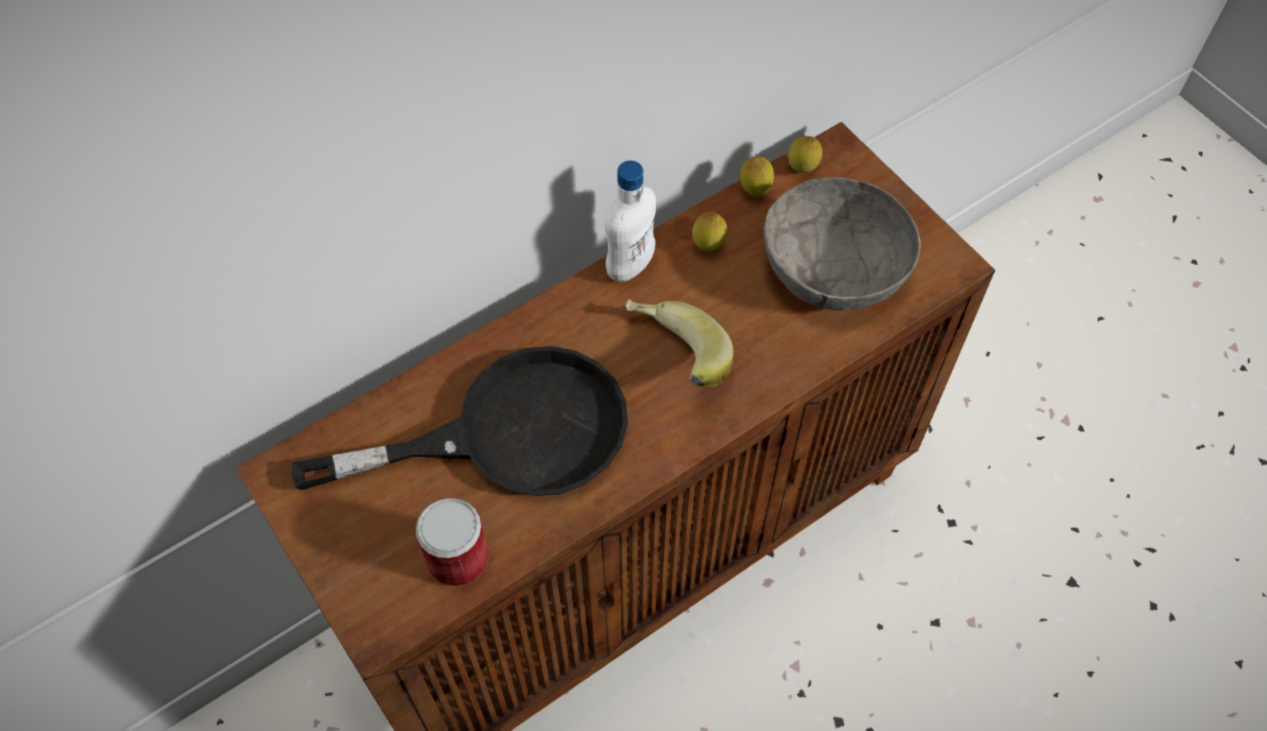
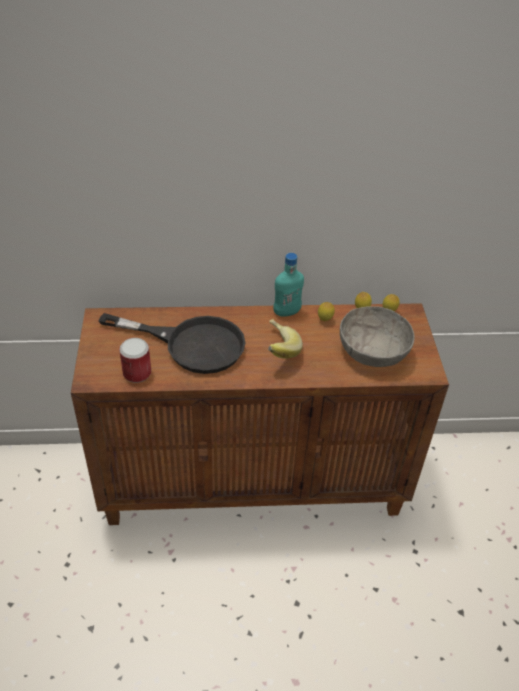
camera: 30 degrees right, 15 degrees down
white bottle [605,161,656,281] -> turquoise bottle [273,253,304,317]

